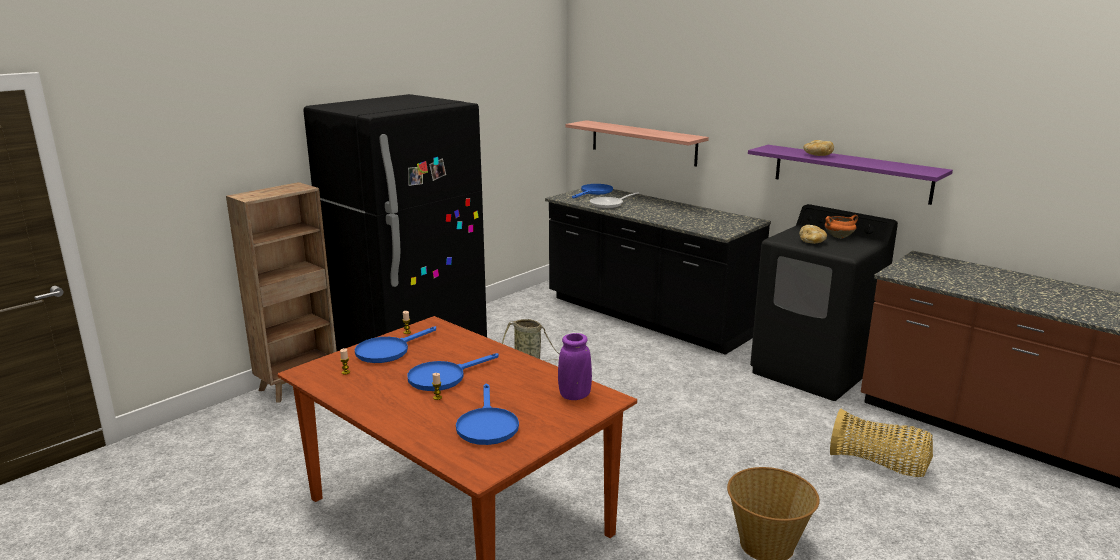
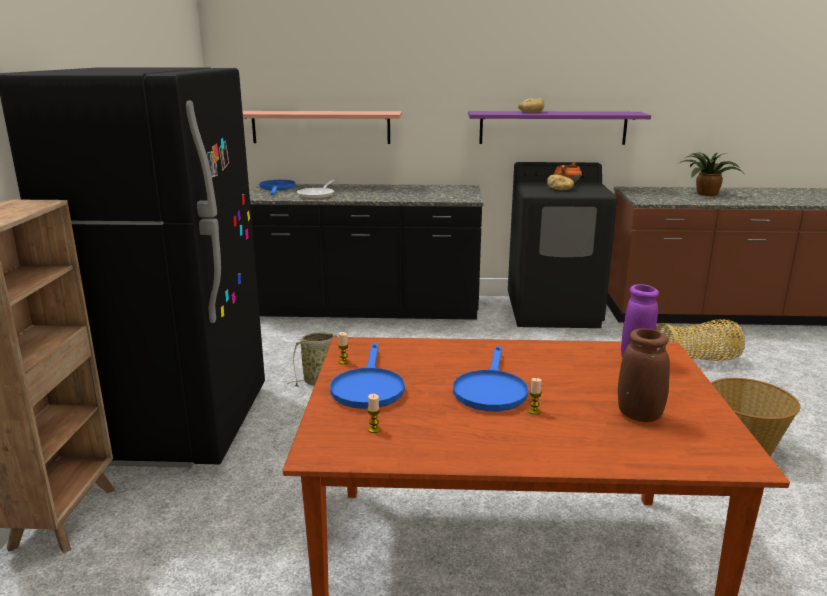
camera: 40 degrees left, 0 degrees up
blue frying pan [456,383,519,445] -> brown vase [618,328,670,422]
none -> potted plant [679,153,744,196]

